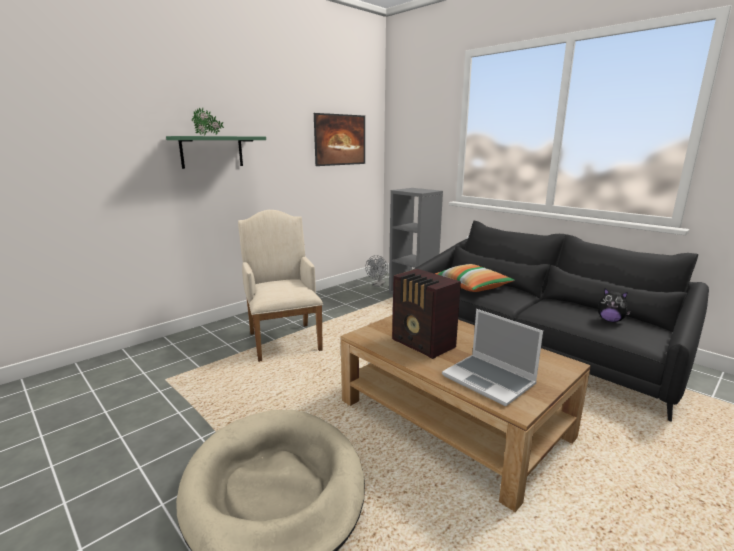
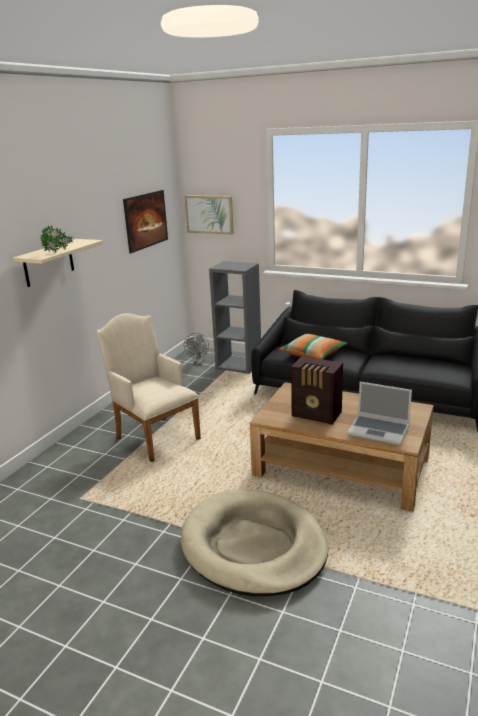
camera: 20 degrees left, 5 degrees up
green shelf [166,136,266,169] -> beige shelf [13,239,103,287]
plush toy [598,289,631,322] -> none
none -> picture [185,195,234,235]

